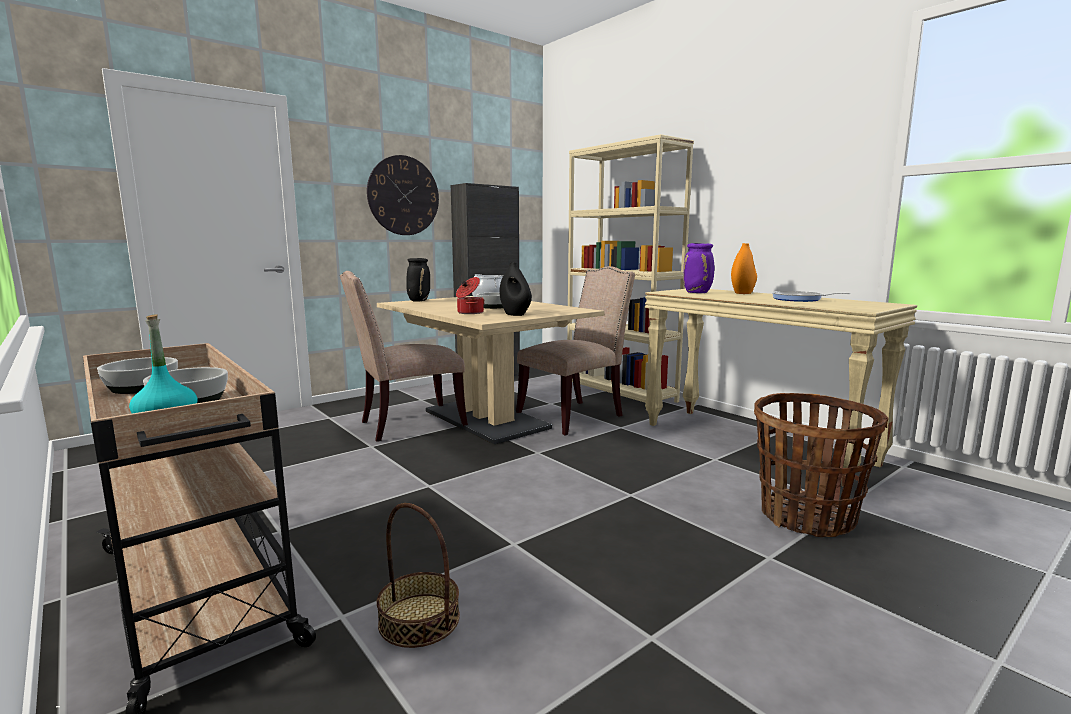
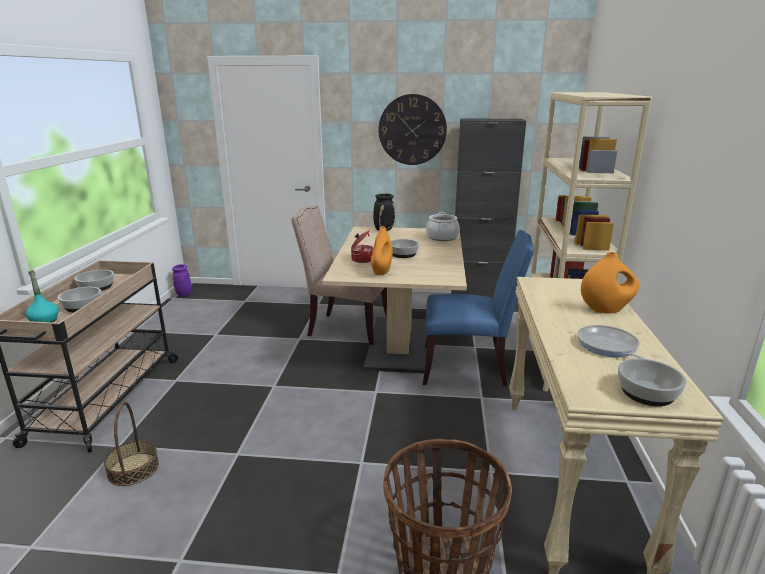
camera: 45 degrees right, 10 degrees up
black vase [500,262,532,316] -> orange vase [371,226,393,275]
beige chair [516,266,635,435] -> blue chair [423,230,534,386]
purple vase [683,243,714,293] -> purple vase moved to [172,264,192,297]
none -> bowl [618,358,687,406]

